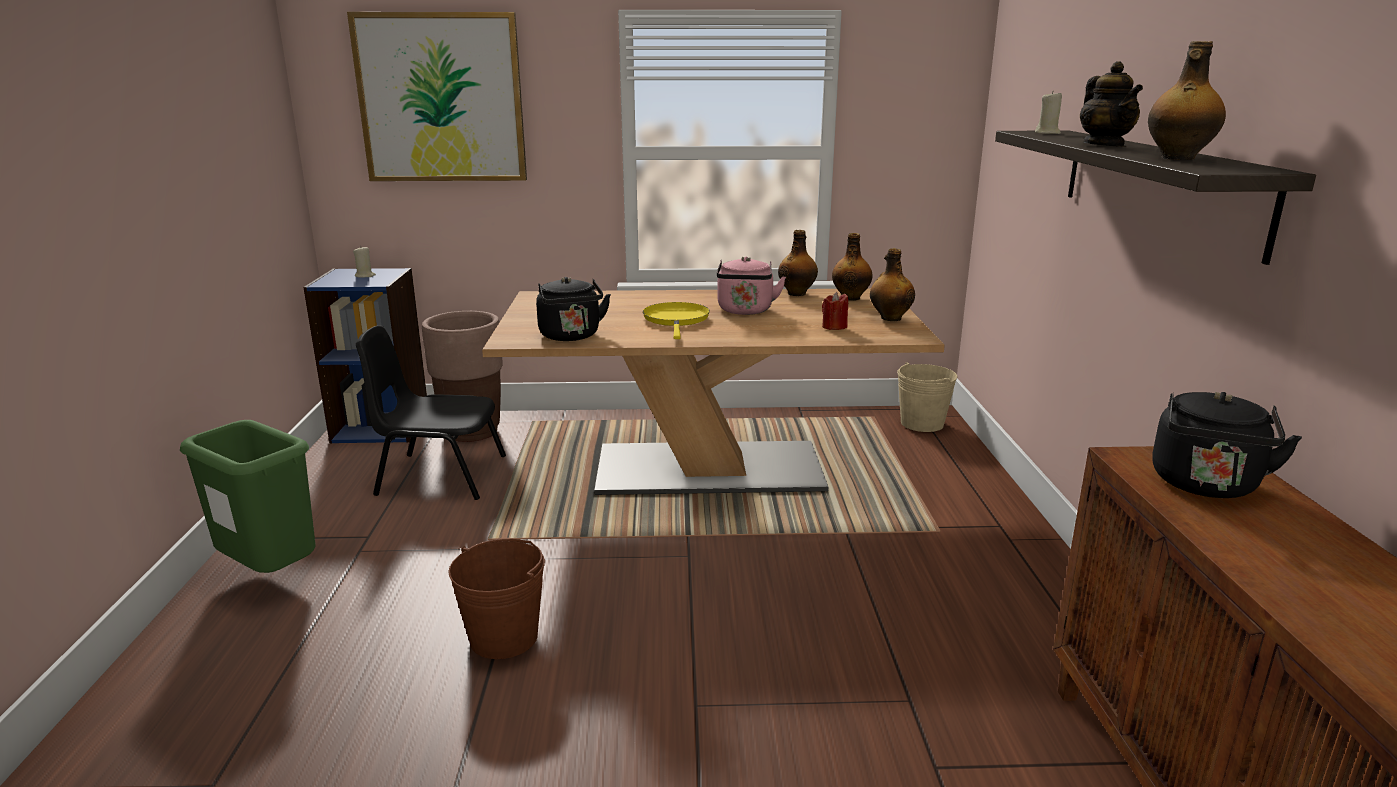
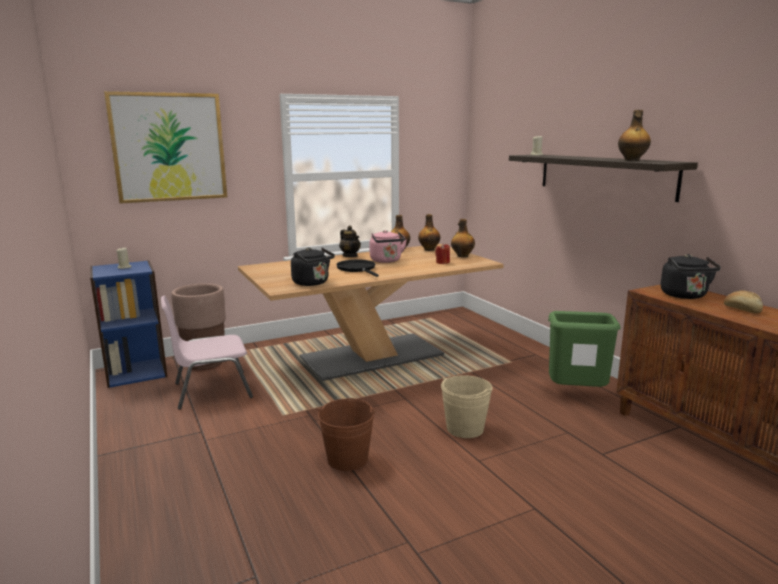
camera: 25 degrees left, 5 degrees down
green trash can [180,420,315,573] -> green trash can moved to [548,311,621,387]
black chair [356,325,506,500] -> pink chair [161,296,253,410]
yellow frying pan [643,302,710,339] -> black frying pan [336,260,379,277]
beige bucket [897,362,958,432] -> beige bucket moved to [441,375,493,438]
teapot [1080,61,1143,147] -> teapot moved to [339,226,361,257]
none -> bread [724,290,763,314]

